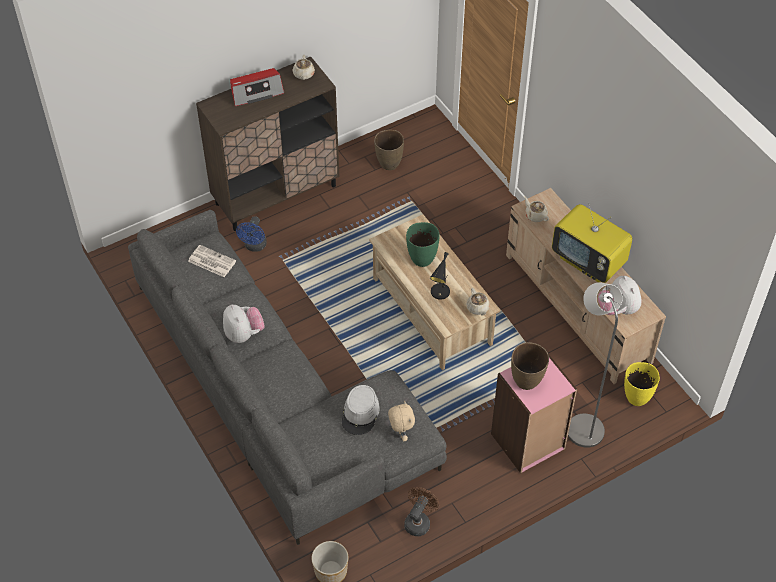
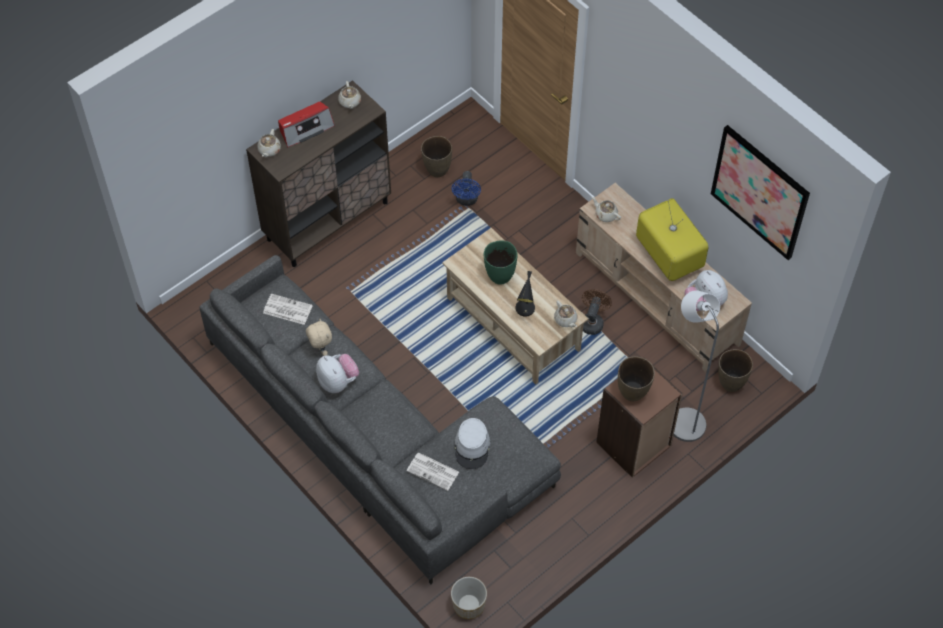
camera: 10 degrees left, 5 degrees up
blue fan [236,216,267,252] -> blue fan moved to [452,171,481,206]
beige plush toy [388,401,415,441] -> beige plush toy moved to [306,318,332,356]
brown fan [404,487,439,536] -> brown fan moved to [582,289,612,335]
pink bookcase [491,354,577,473] -> brown bookcase [596,358,683,478]
television [552,203,632,283] -> television turned 150 degrees counterclockwise [636,198,709,281]
yellow vase [624,362,660,406] -> brown vase [718,349,753,392]
none -> beige teapot [257,129,281,157]
none -> newspaper [406,452,459,491]
none -> picture [711,125,810,260]

